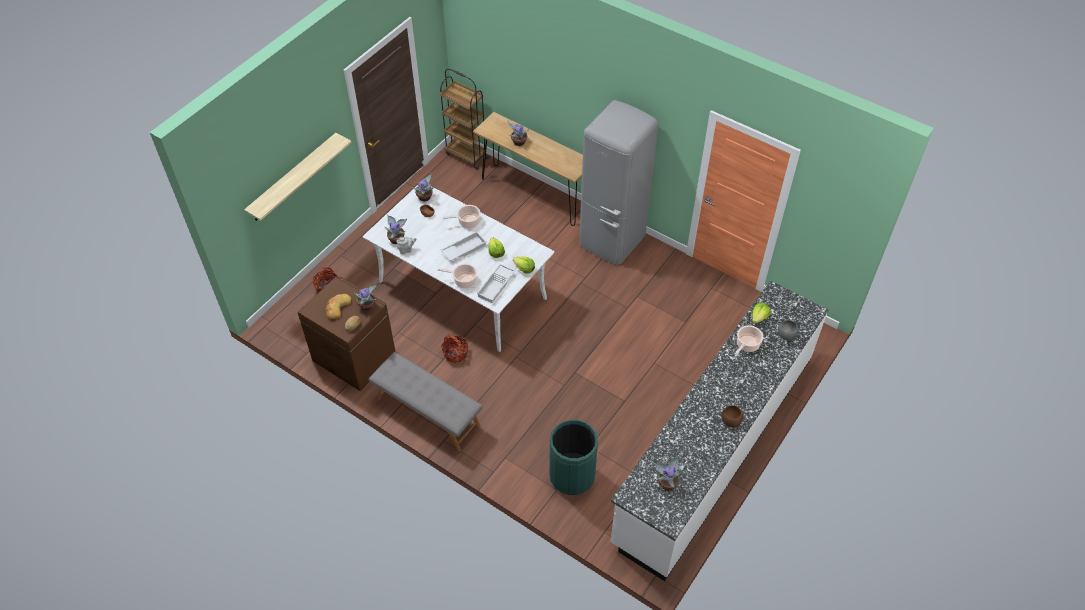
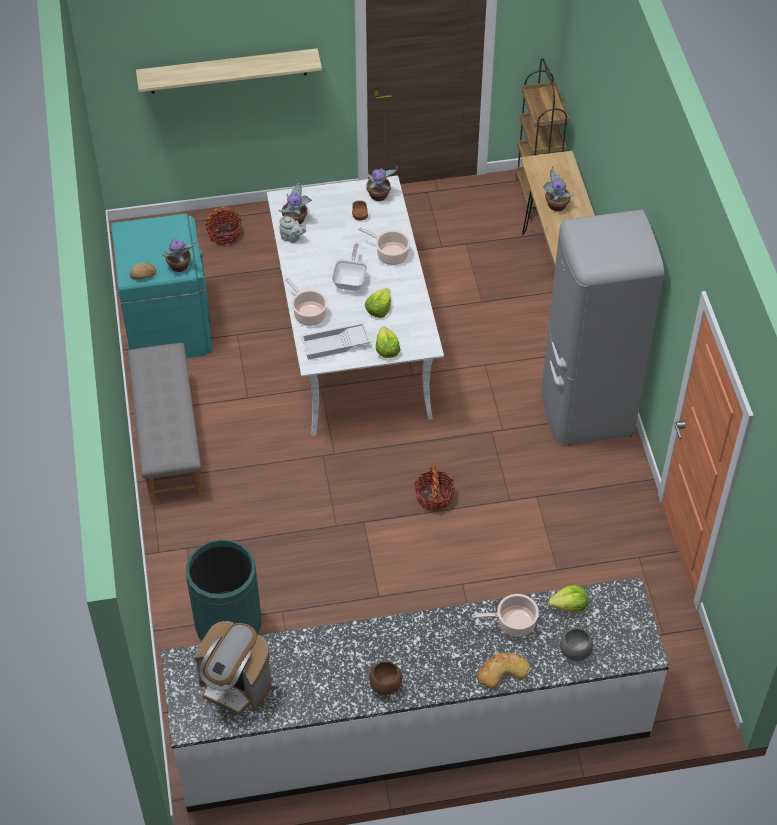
camera: 45 degrees right, 0 degrees up
brown washing machine [298,277,395,391] -> turquoise washing machine [111,214,212,358]
bread [326,294,351,319] -> bread moved to [477,653,531,689]
white tray [440,231,487,261] -> frying pan [332,244,367,291]
basket [441,334,468,363] -> basket moved to [415,466,455,511]
potted plant [655,457,682,491] -> coffee machine [195,621,272,715]

